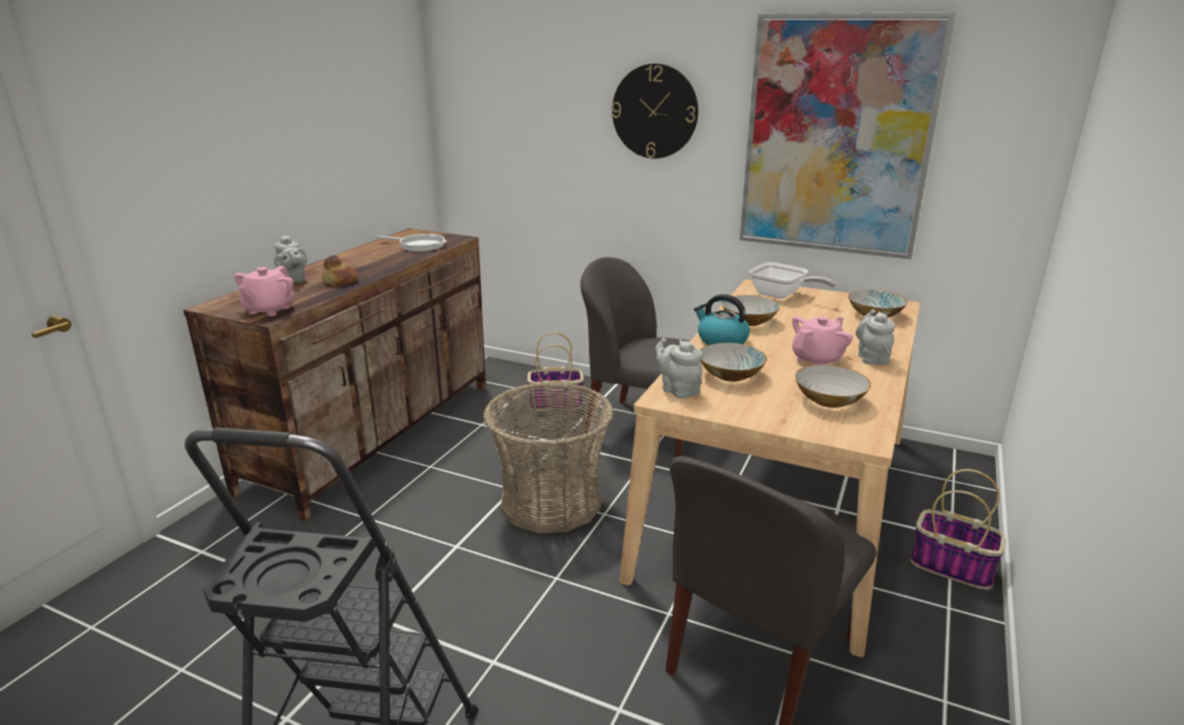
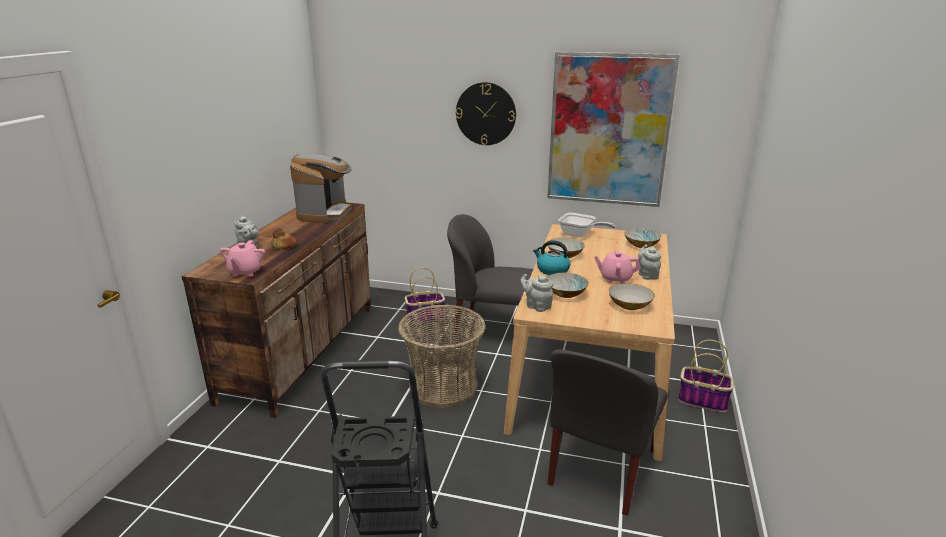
camera: 10 degrees left, 0 degrees up
frying pan [375,234,447,252] -> coffee machine [290,153,352,223]
pink teapot [792,316,853,365] -> pink teapot turned 120 degrees counterclockwise [594,250,640,283]

